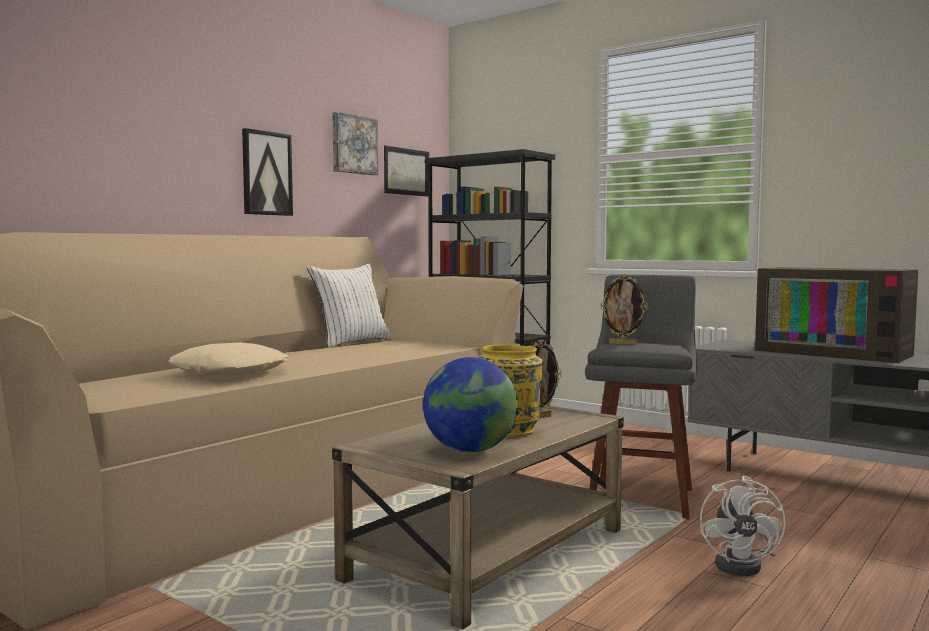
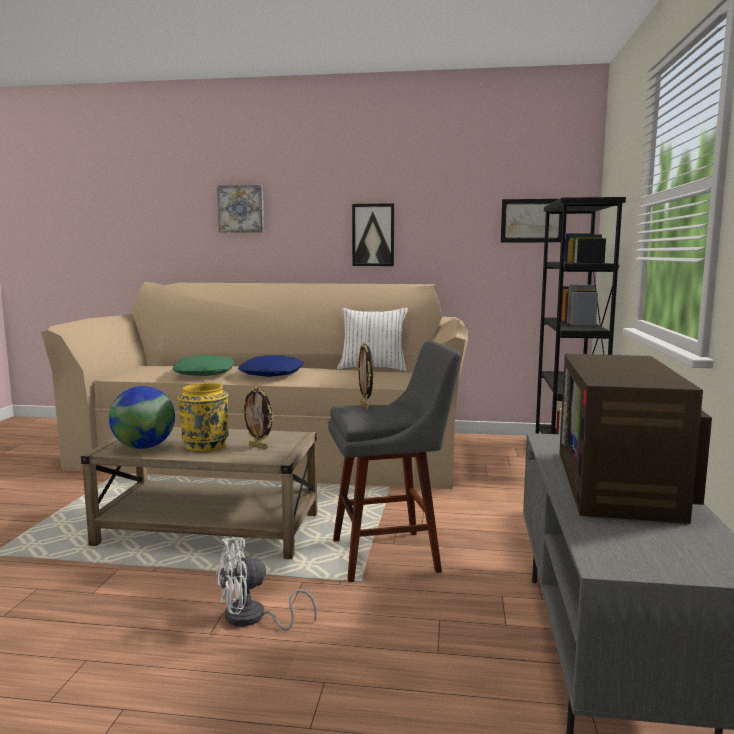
camera: 60 degrees right, 5 degrees up
beige pillow [169,343,289,376] -> green pillow [172,355,234,376]
picture [332,112,378,175] -> picture moved to [217,185,264,233]
none -> blue pillow [238,355,304,377]

